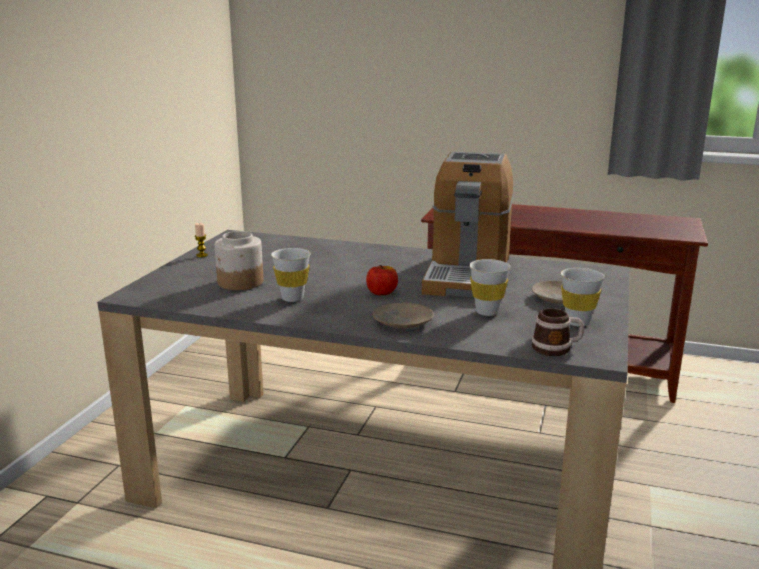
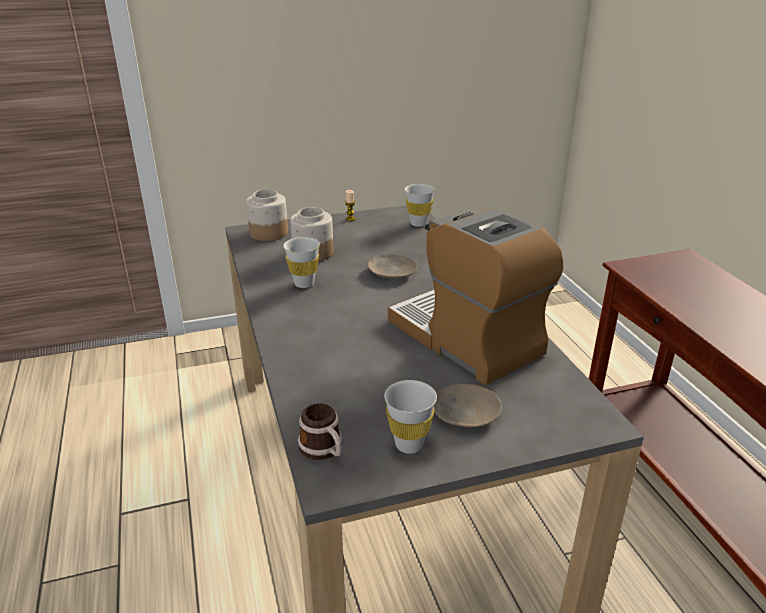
camera: 55 degrees right, 10 degrees up
apple [366,265,398,295] -> none
beige plate [373,303,434,328] -> beige plate moved to [367,254,418,279]
coffee machine [422,152,514,297] -> coffee machine turned 75 degrees clockwise [388,208,563,385]
white cup [469,259,511,316] -> white cup moved to [405,184,435,227]
none -> jar [246,189,288,241]

